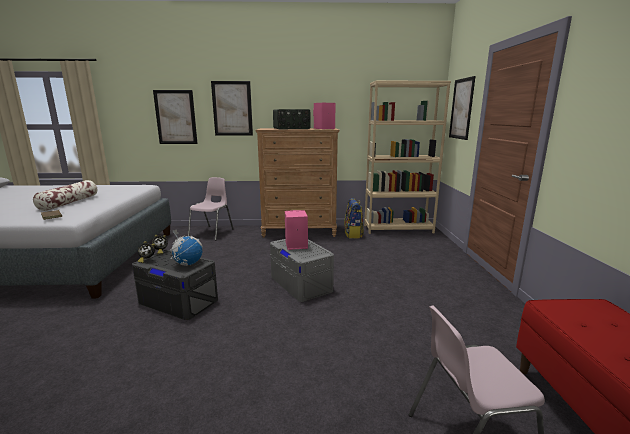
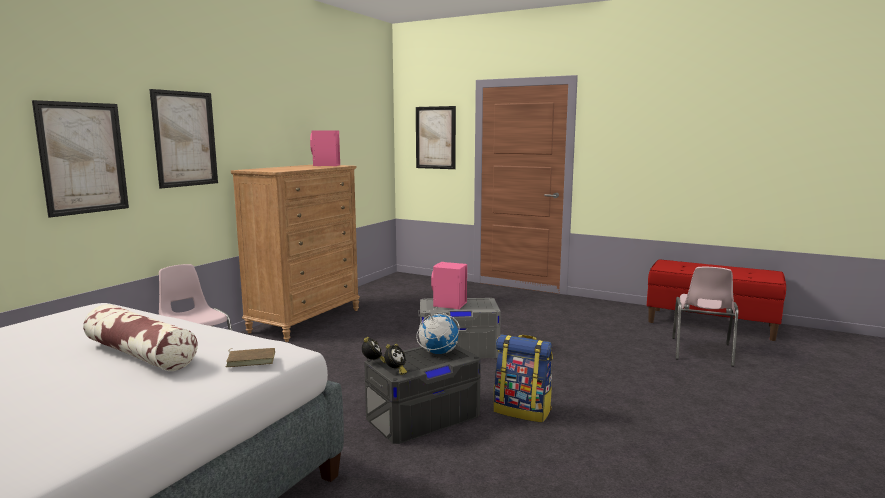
camera: 60 degrees left, 5 degrees down
radio [273,109,310,129] -> none
backpack [344,198,364,239] -> backpack moved to [494,335,553,423]
beige bookcase [364,81,451,234] -> none

